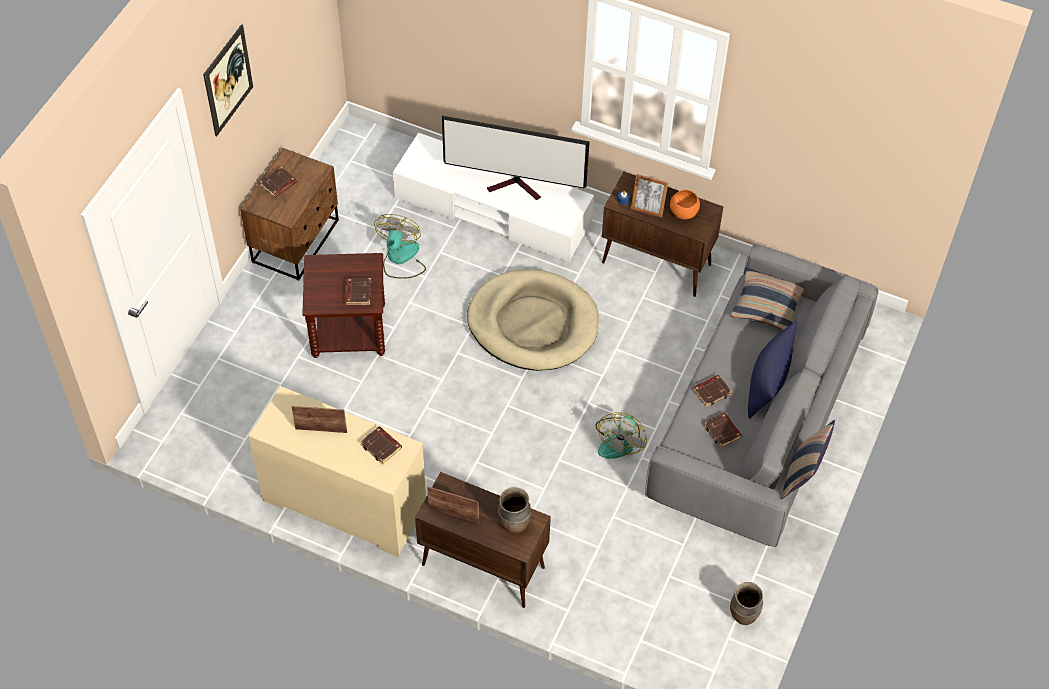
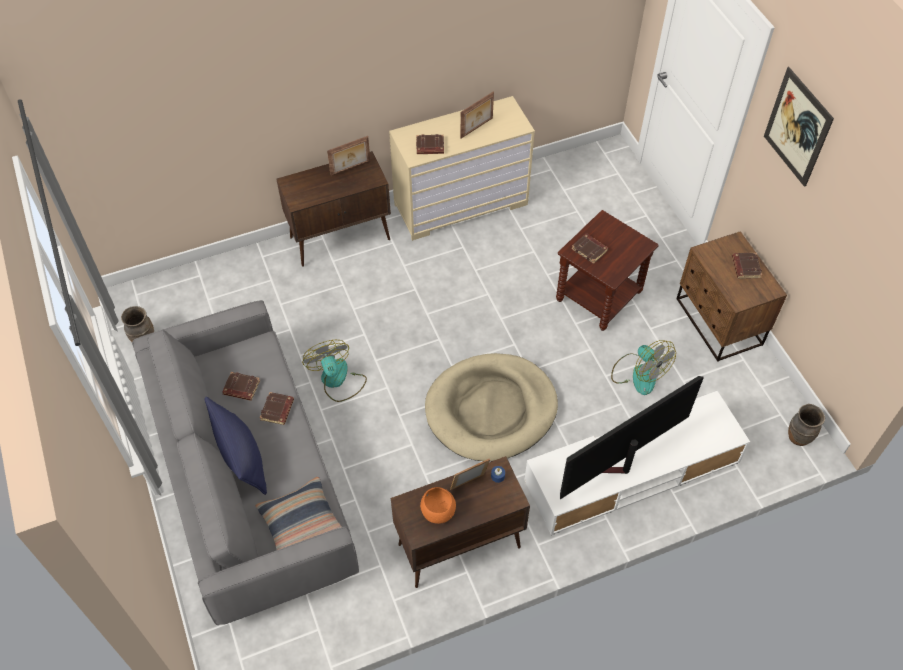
camera: 135 degrees right, 0 degrees up
brown vase [498,487,531,534] -> brown vase moved to [788,404,825,446]
pillow [781,420,835,499] -> none

